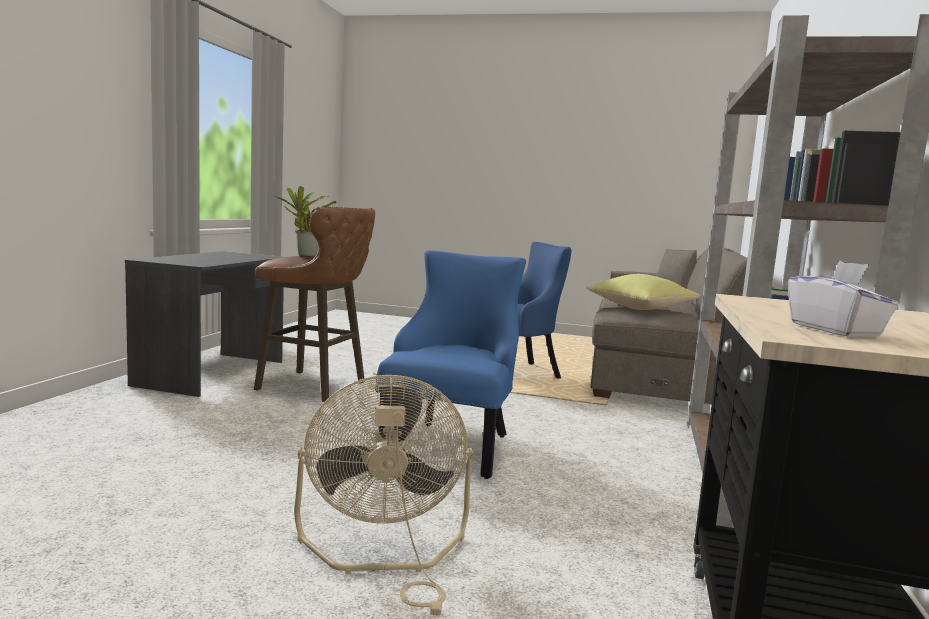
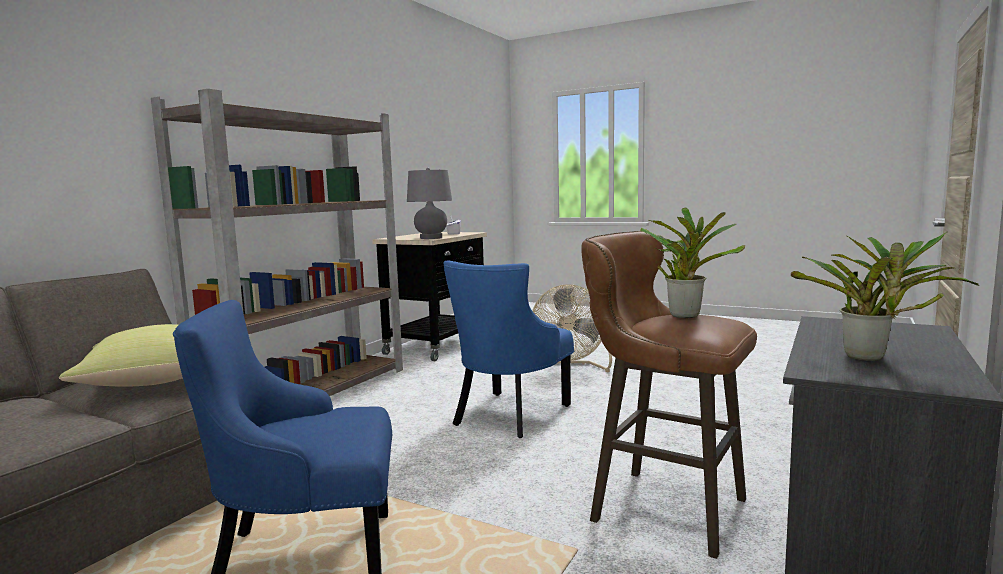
camera: 165 degrees left, 0 degrees up
none -> grey table lamp [407,168,452,239]
none -> potted plant [790,231,979,361]

